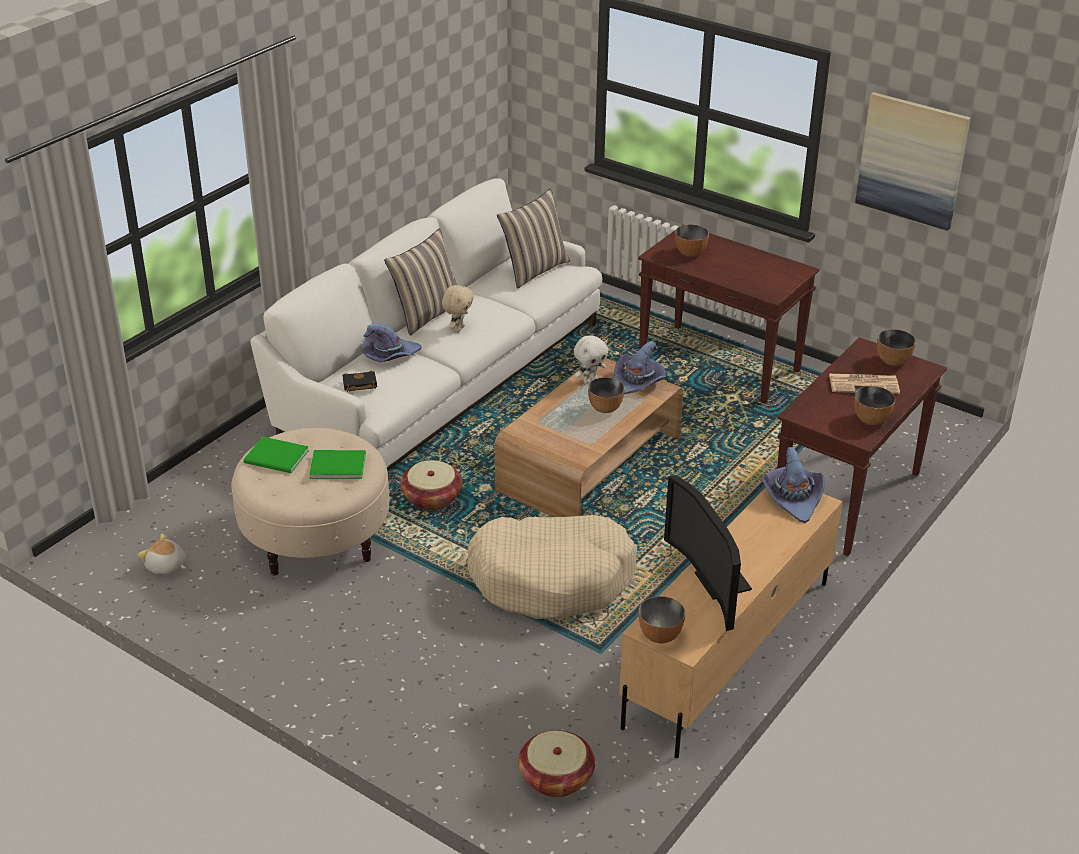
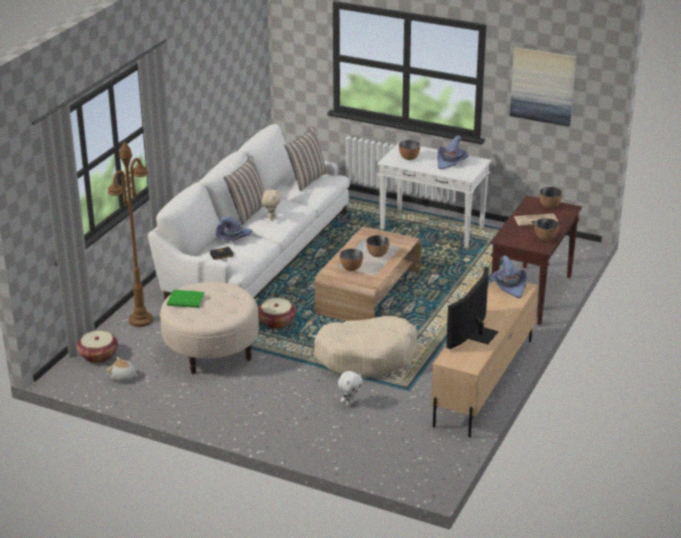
camera: 10 degrees left, 5 degrees down
green book [309,450,366,479] -> none
basket [518,730,595,797] -> basket moved to [77,331,118,363]
white plush toy [574,335,608,384] -> white plush toy moved to [338,371,363,406]
purple hat [614,341,666,394] -> purple hat moved to [437,135,469,169]
brown console table [638,225,819,403] -> white console table [377,142,491,248]
bowl [639,596,685,643] -> bowl moved to [340,249,363,271]
television [664,475,752,631] -> television turned 60 degrees clockwise [446,266,498,349]
none -> brown floor lamp [108,141,153,327]

